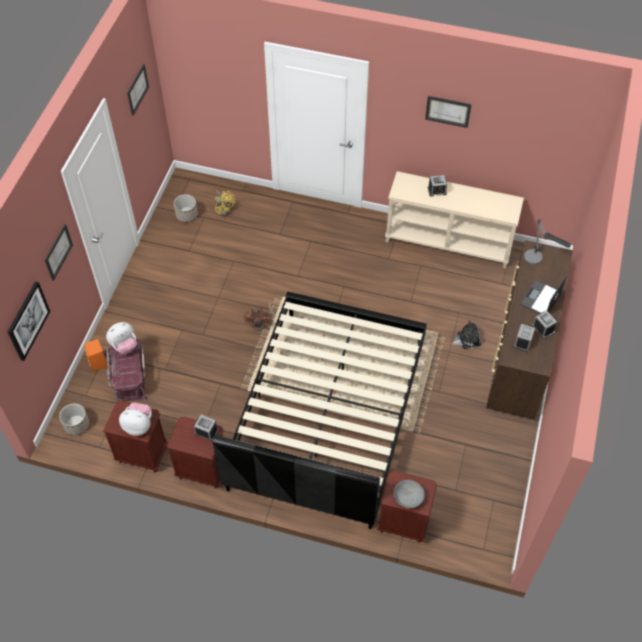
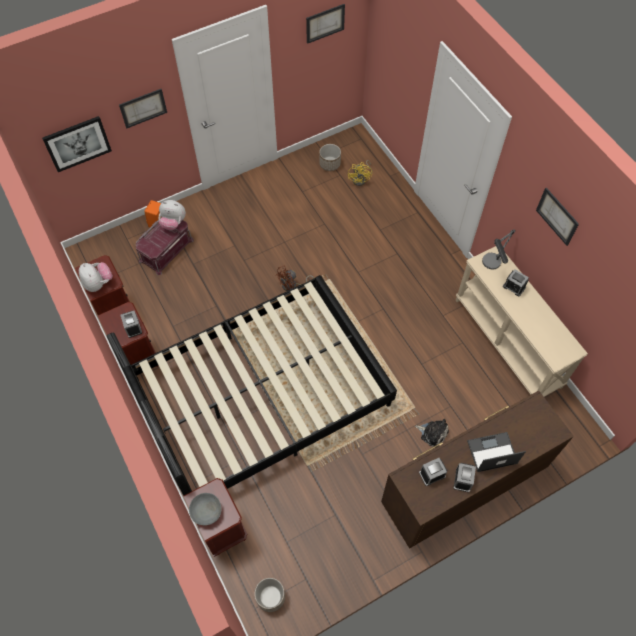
camera: 45 degrees right, 5 degrees up
planter [59,403,89,435] -> planter moved to [255,578,285,612]
table lamp [524,219,571,265] -> table lamp moved to [482,229,516,270]

